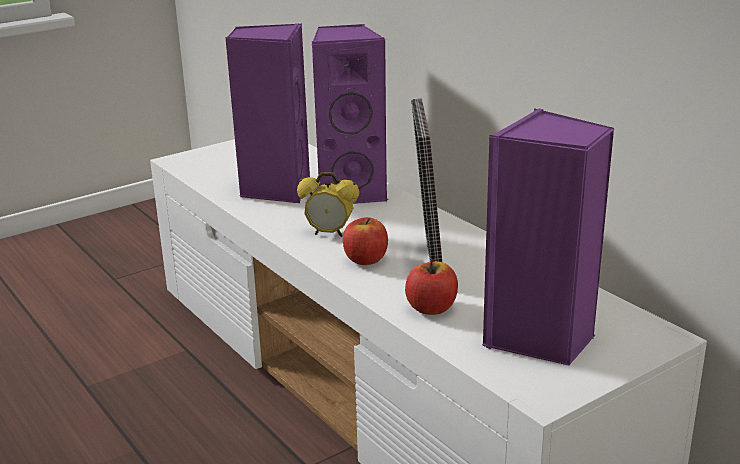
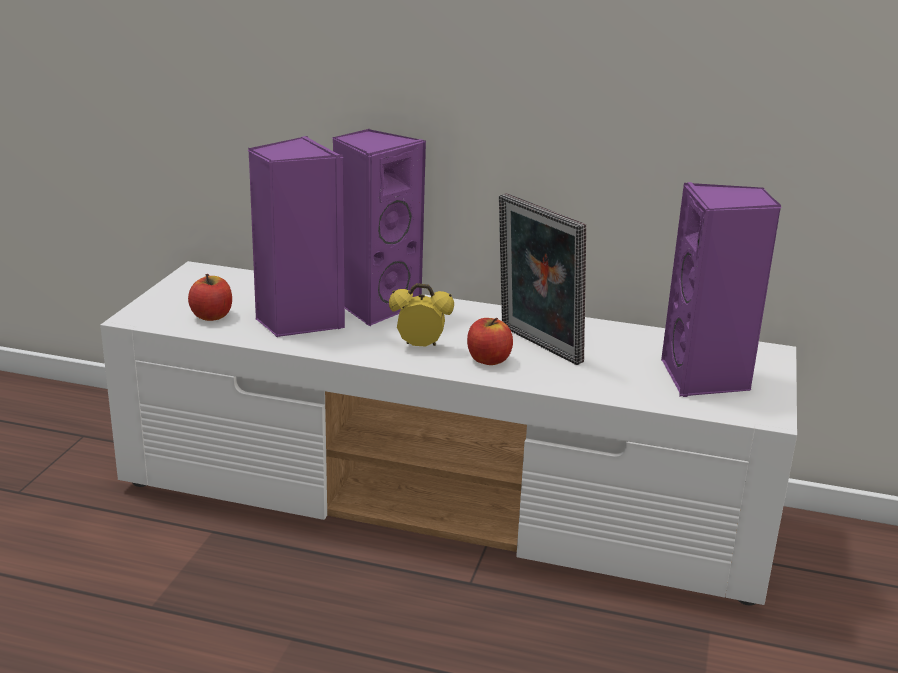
camera: 40 degrees left, 0 degrees up
alarm clock [297,172,359,237] -> alarm clock turned 150 degrees counterclockwise [389,283,454,347]
apple [405,259,458,315] -> apple moved to [188,274,232,321]

